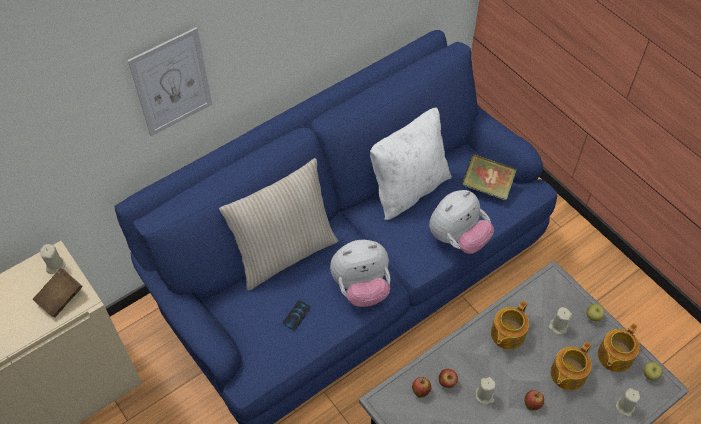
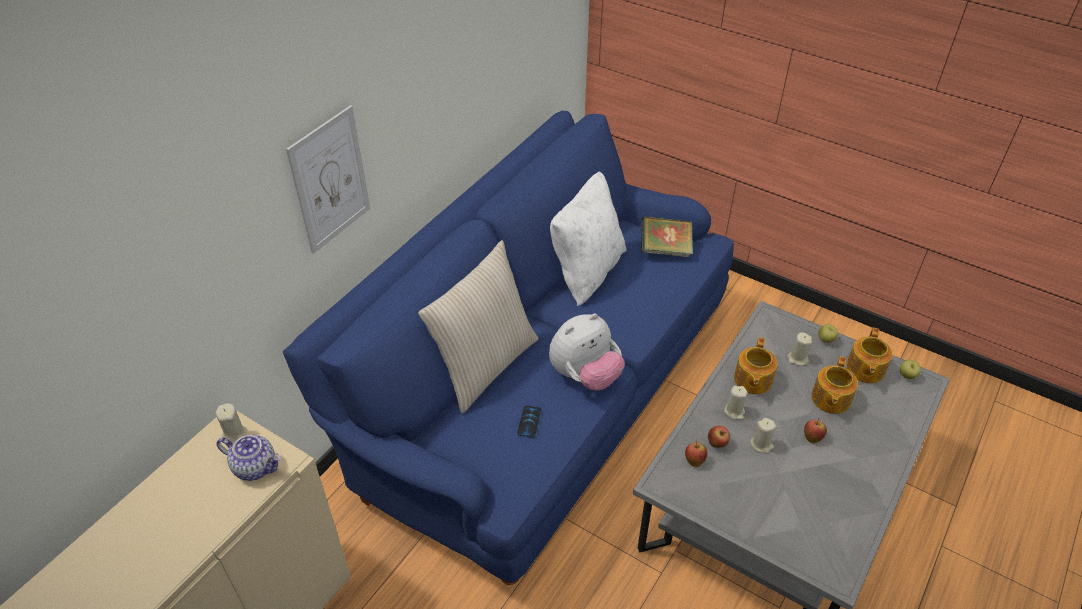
camera: 20 degrees left, 10 degrees down
brown book [33,268,82,317] -> teapot [217,435,281,481]
plush toy [429,190,494,254] -> none
beige candle [616,388,640,417] -> beige candle moved to [724,386,747,420]

